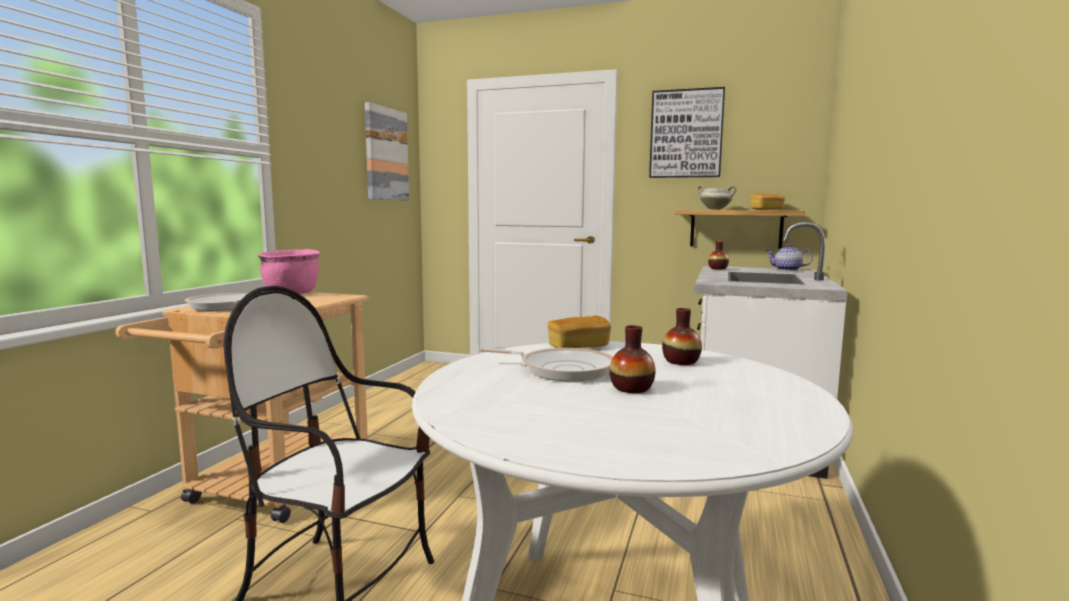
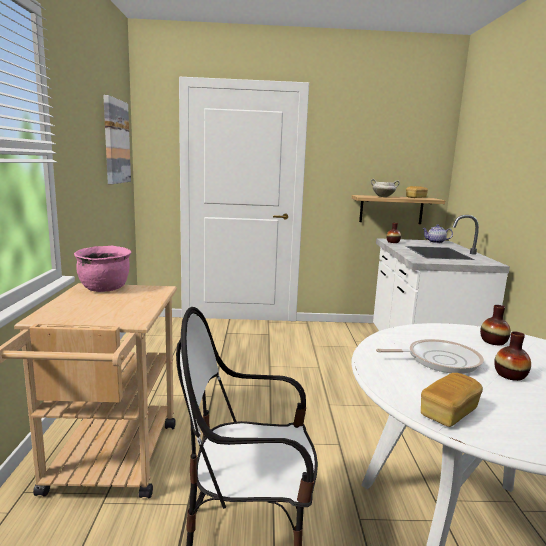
camera: 20 degrees left, 5 degrees up
frying pan [184,293,248,311] -> none
bread [548,315,611,348] -> bread moved to [421,373,483,427]
picture [649,87,725,178] -> none

